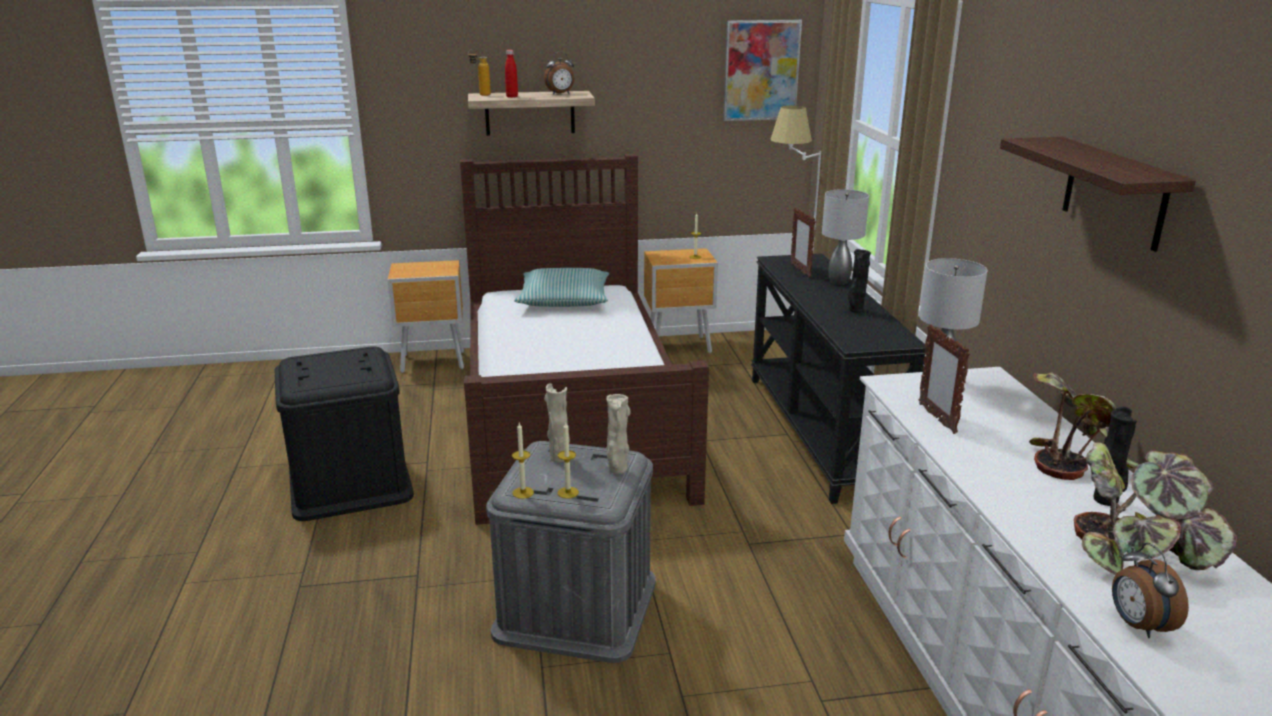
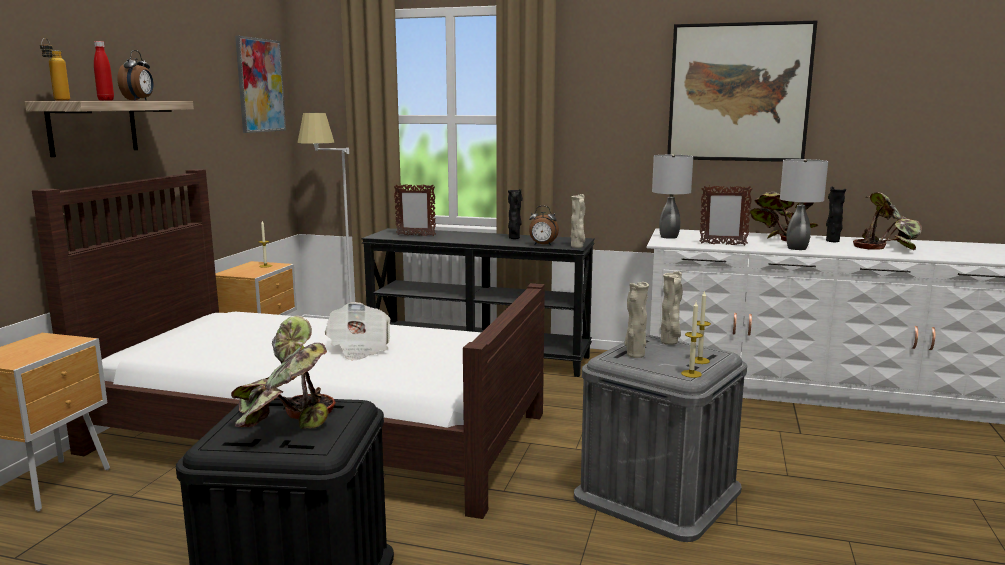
camera: 65 degrees left, 10 degrees down
pillow [514,268,609,307] -> none
grey table lamp [822,189,869,285] -> grey table lamp moved to [780,159,828,250]
shelf [1000,137,1196,252] -> picture [667,21,817,162]
alarm clock [1112,543,1189,638] -> alarm clock moved to [529,206,559,246]
none -> potted plant [231,315,336,429]
none -> newspaper [324,302,390,360]
none -> beige vase [571,194,586,248]

